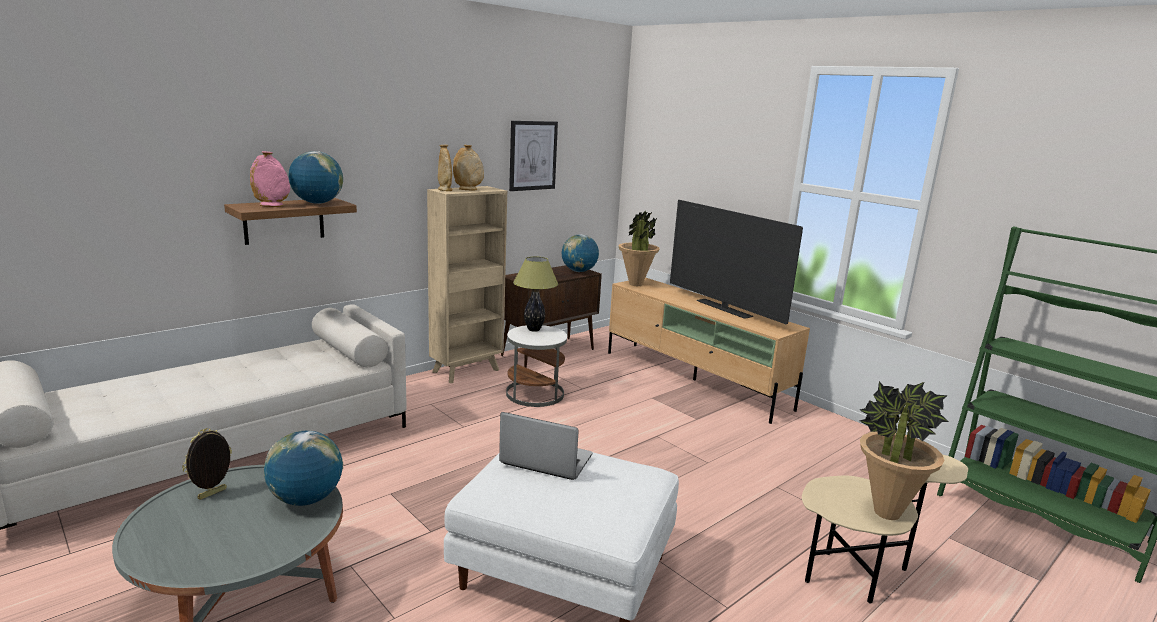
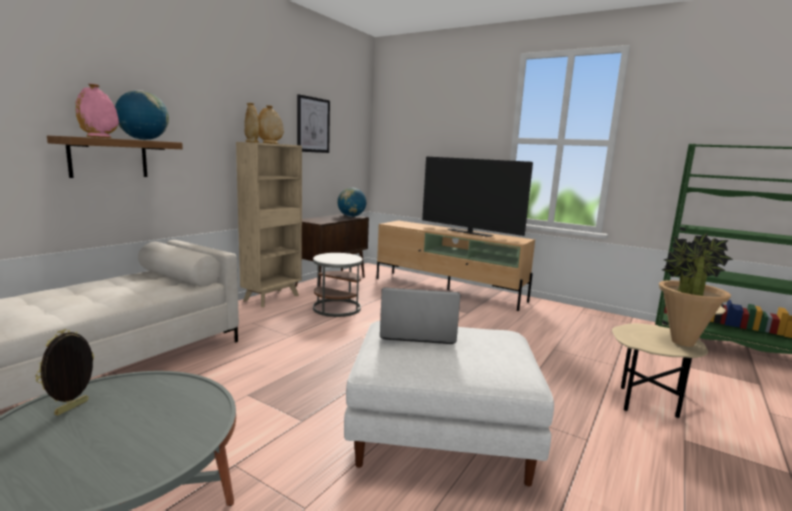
camera: 15 degrees left, 5 degrees down
globe [264,431,343,506] -> none
table lamp [513,256,558,332] -> none
potted plant [618,211,660,286] -> none

